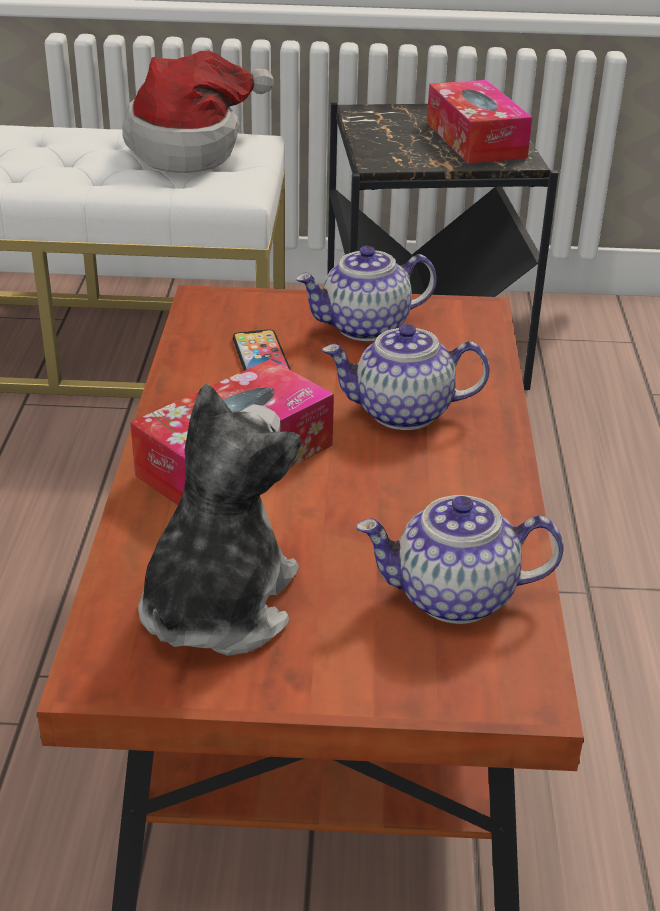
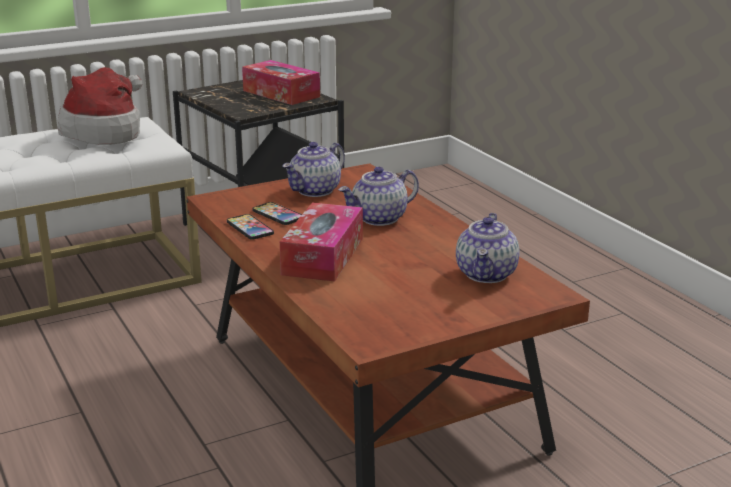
camera: 30 degrees left, 10 degrees down
plush toy [138,384,301,656] -> none
teapot [356,495,564,624] -> teapot turned 45 degrees counterclockwise [456,213,519,283]
none -> phone [227,214,274,240]

